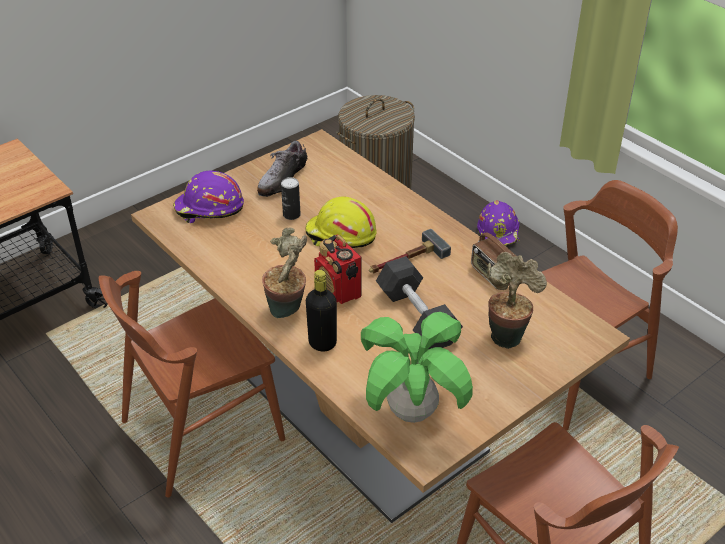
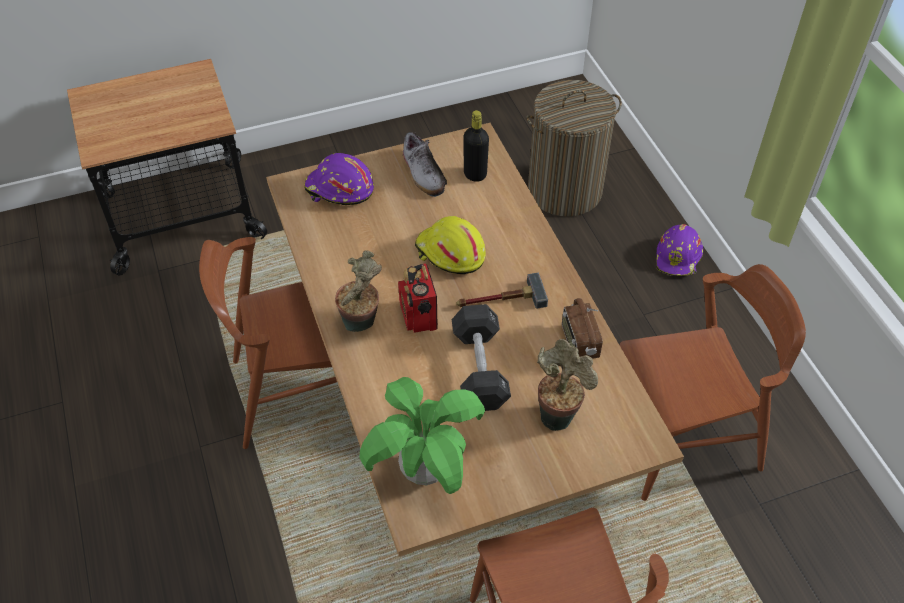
camera: 20 degrees right, 10 degrees up
shoe [257,141,308,197] -> shoe turned 75 degrees counterclockwise [403,132,447,197]
can [281,177,301,220] -> none
black bottle [306,270,337,352] -> black bottle moved to [463,110,489,182]

